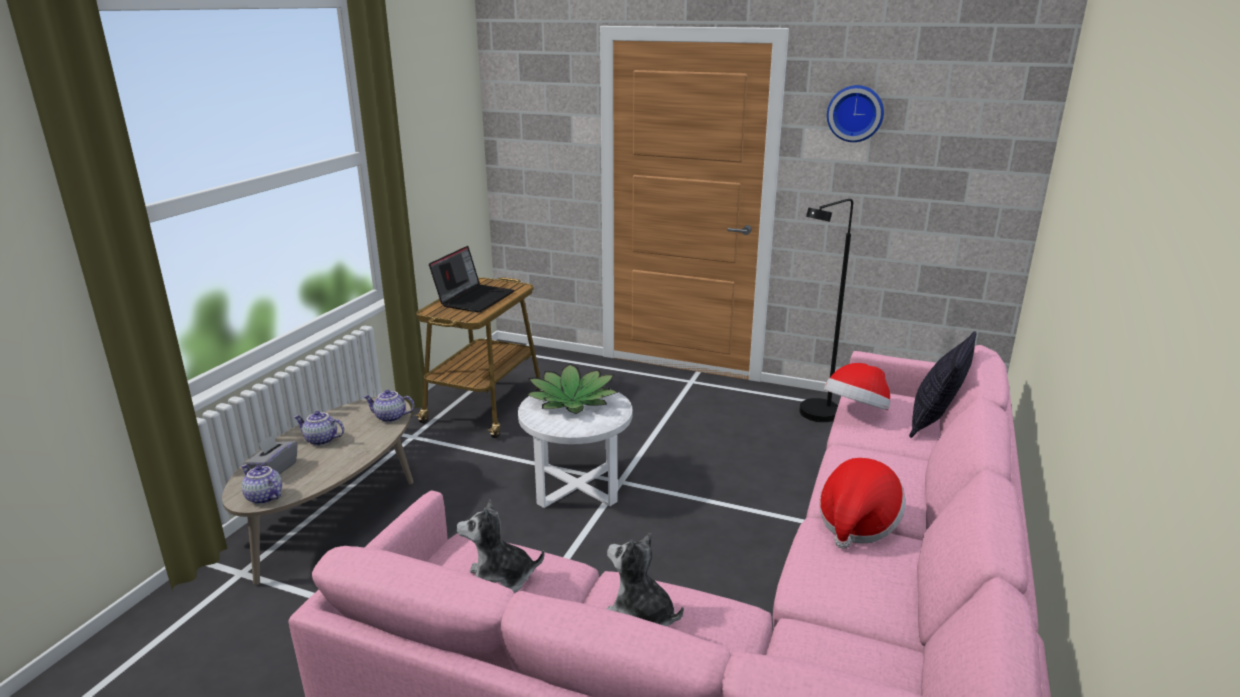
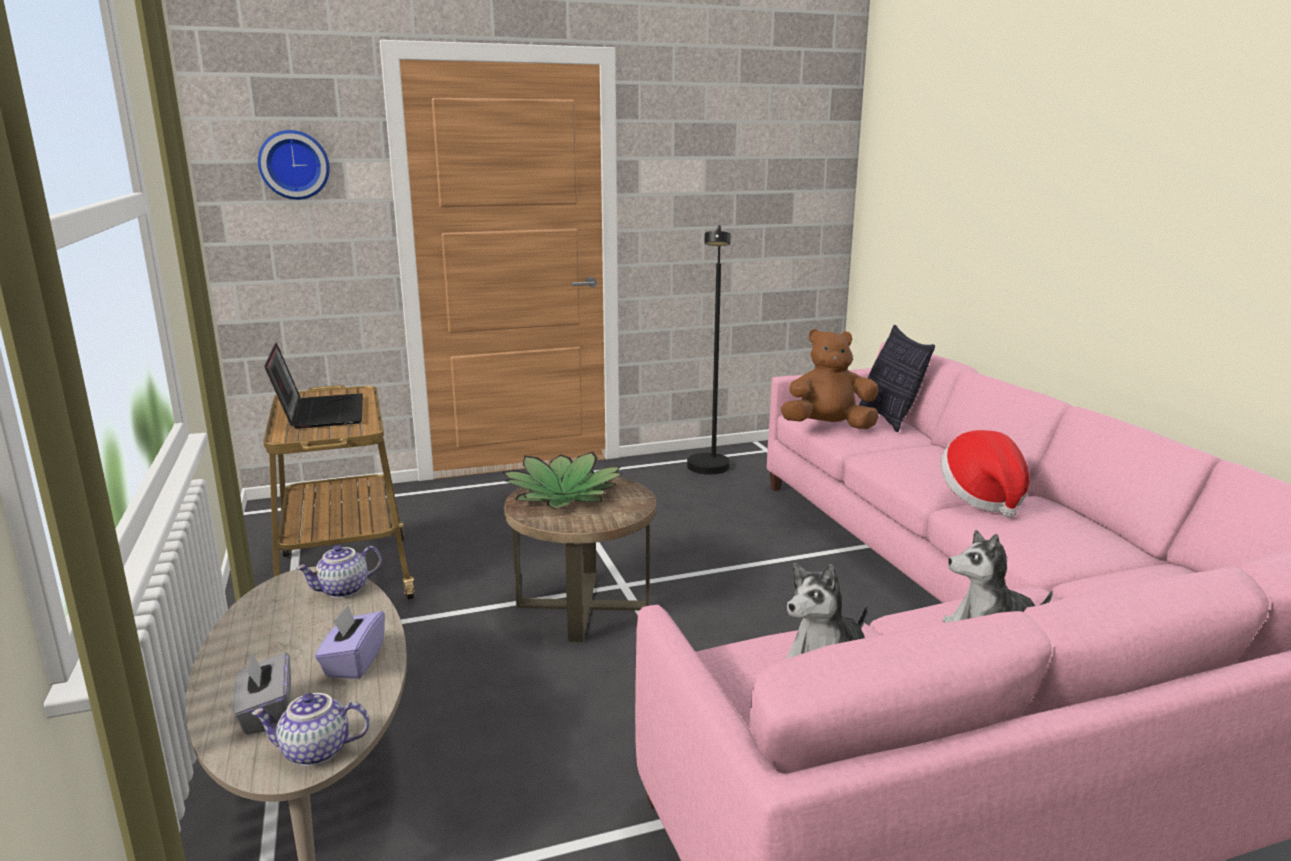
camera: 40 degrees left, 5 degrees down
teapot [294,411,344,446] -> none
white side table [518,387,633,508] -> brown side table [504,477,656,642]
hat [824,363,891,410] -> brown plush toy [781,329,879,429]
wall clock [827,85,884,142] -> wall clock moved to [258,130,330,200]
none -> purple tissue box [315,605,385,679]

